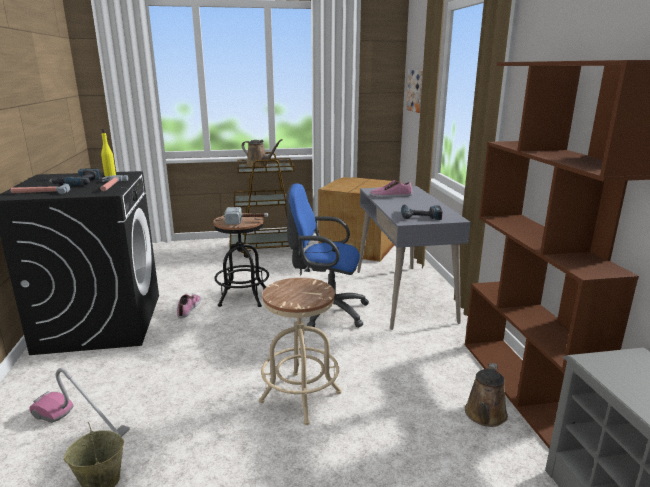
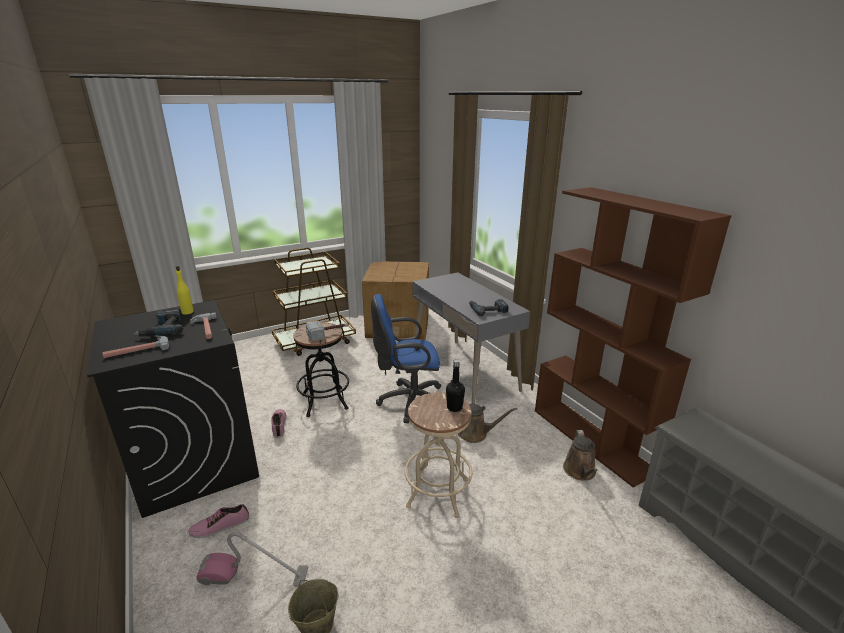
camera: 20 degrees left, 5 degrees up
brown watering can [242,139,283,169] -> brown watering can moved to [458,404,517,443]
shoe [370,180,412,197] -> shoe moved to [188,504,249,538]
picture [406,70,423,113] -> none
none -> black bottle [446,359,465,412]

